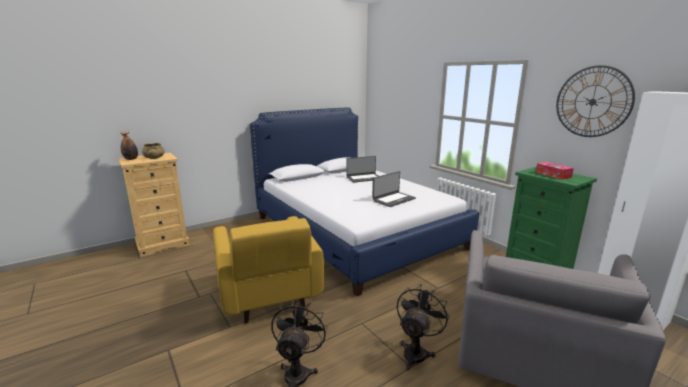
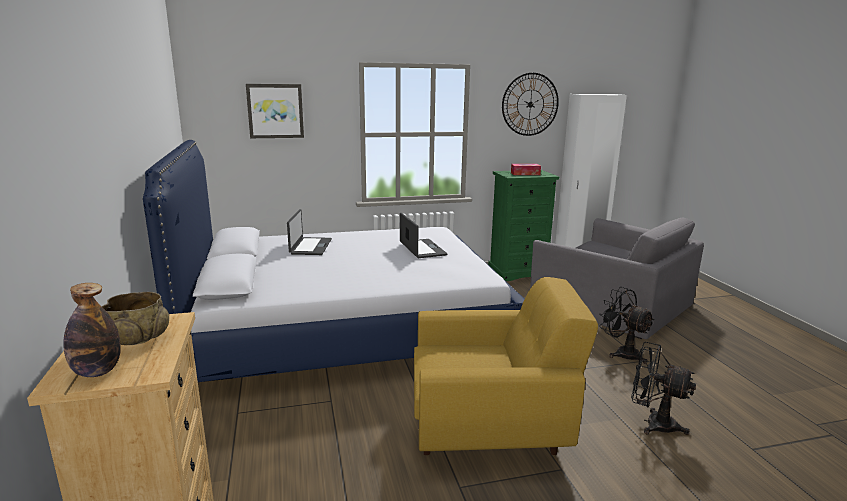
camera: 70 degrees left, 0 degrees up
none -> picture [246,84,304,138]

